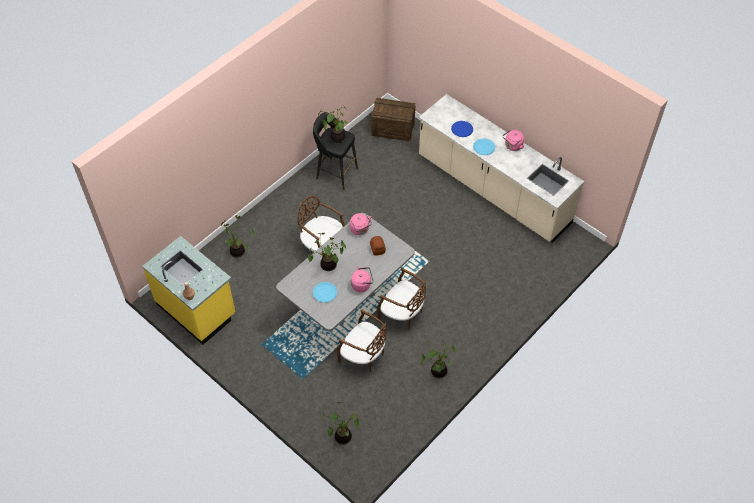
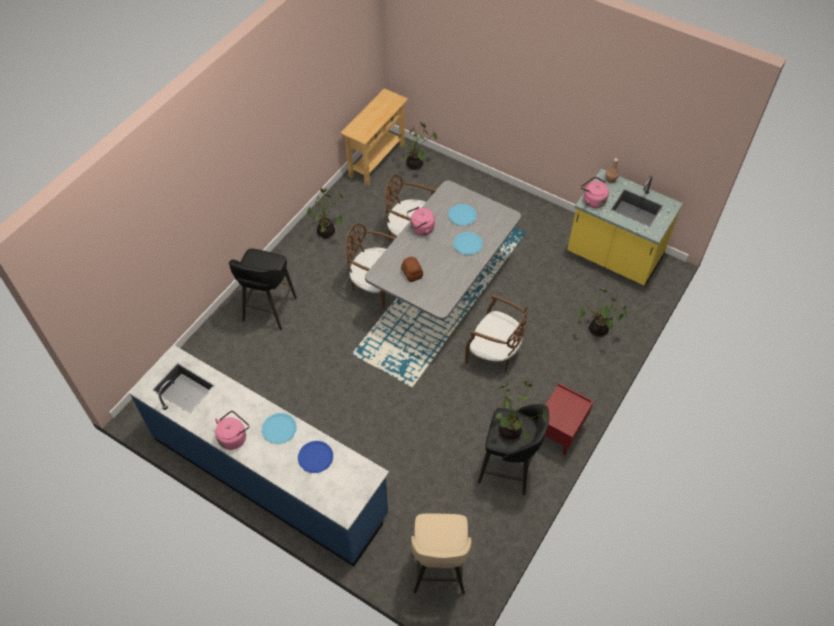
camera: 170 degrees right, 0 degrees up
potted plant [308,233,346,271] -> blue plate [453,232,483,255]
pink kettle [350,213,372,235] -> pink kettle moved to [581,177,609,208]
crate [371,98,415,142] -> beige stool [411,513,471,594]
beige counter [419,94,585,243] -> blue counter [129,345,389,566]
none -> black stool [229,249,297,330]
none -> beige console table [340,88,408,186]
none -> red nightstand [537,383,594,455]

